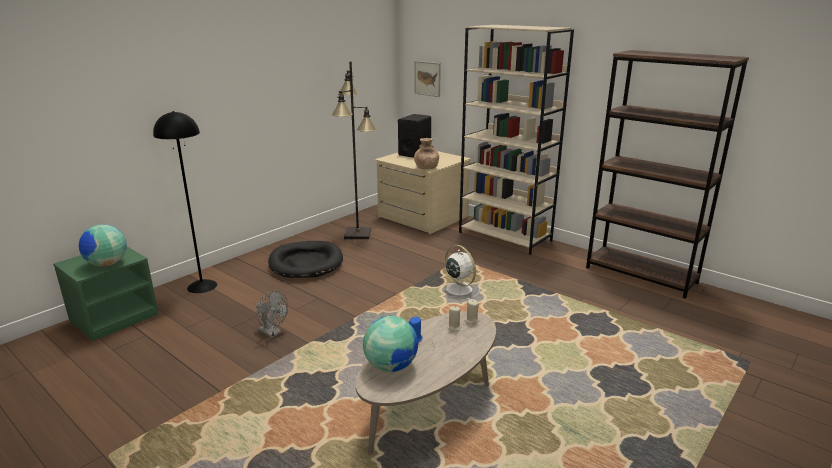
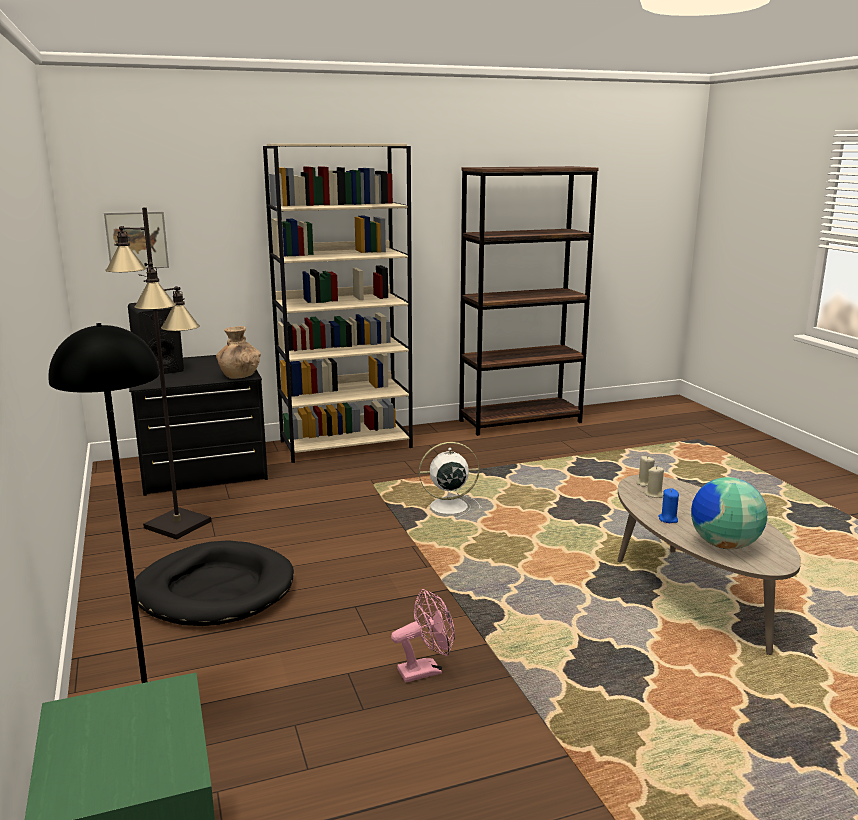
camera: 60 degrees left, 5 degrees down
globe [79,224,127,266] -> none
grey fan [256,291,288,338] -> pink fan [391,589,455,682]
beige dresser [375,151,471,234] -> black dresser [129,355,268,496]

